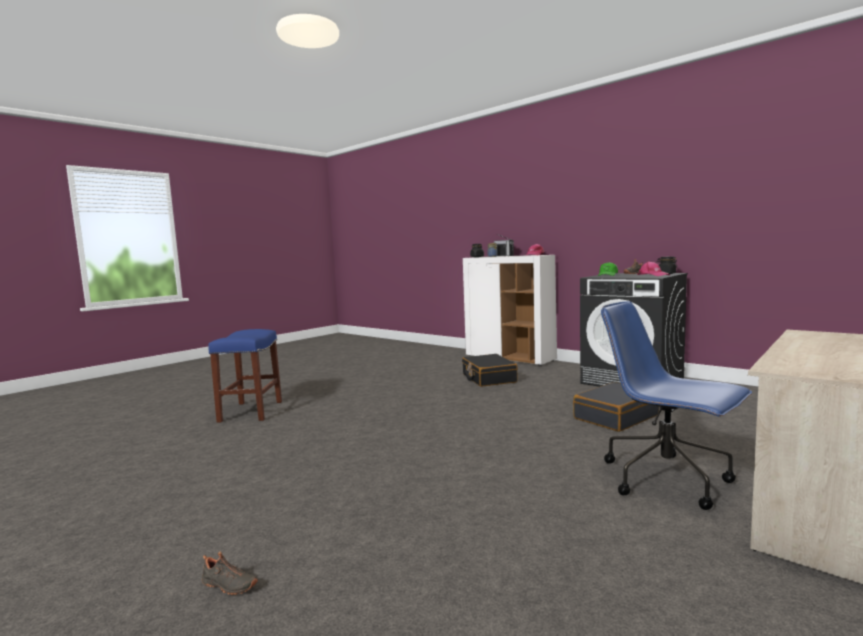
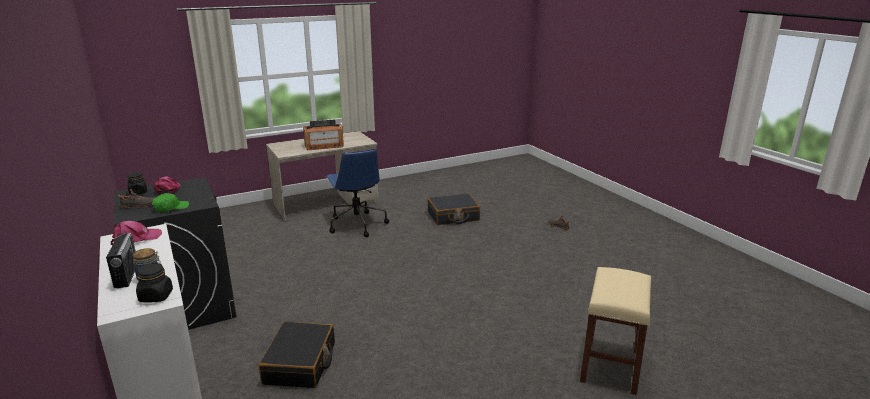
camera: 160 degrees left, 15 degrees up
blue stool [208,329,282,423] -> beige stool [580,267,651,395]
black suitcase [573,382,659,432] -> black suitcase moved to [427,193,480,225]
none -> radio [303,119,344,150]

